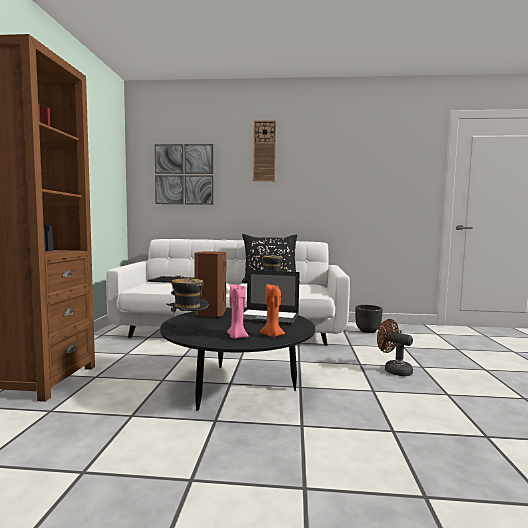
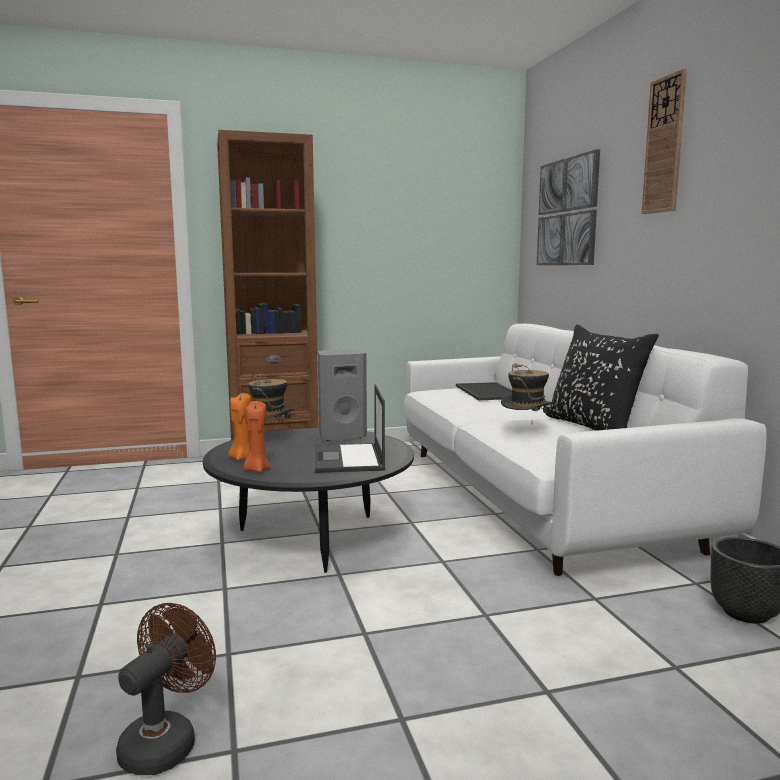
camera: 70 degrees right, 5 degrees up
brown speaker [195,252,226,317] -> grey speaker [318,349,367,441]
pink candle [227,284,249,339] -> orange candle [228,393,251,461]
brown fan [377,319,413,376] -> brown fan moved to [116,603,216,775]

